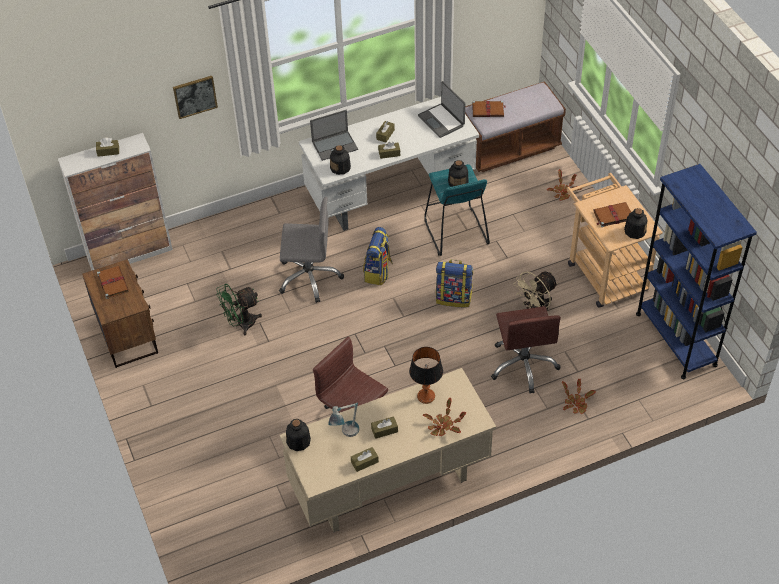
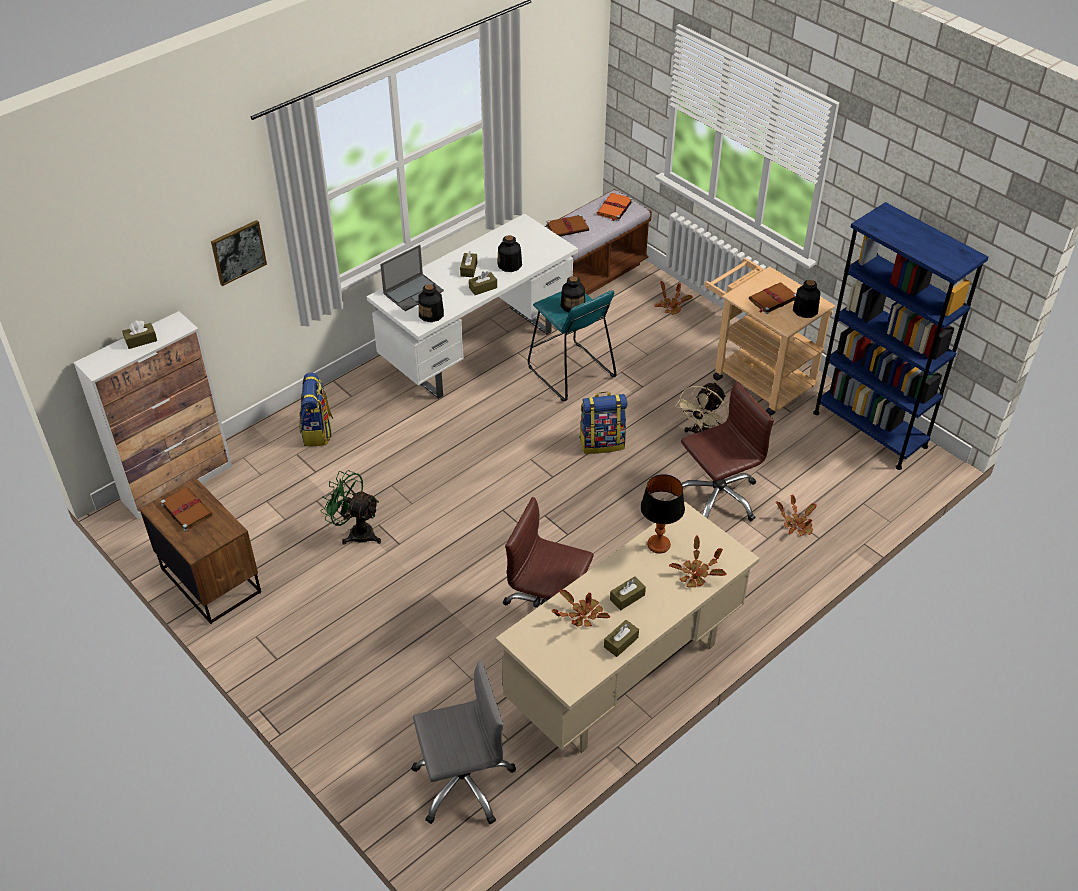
camera: 20 degrees left, 5 degrees down
green fan [216,284,262,335] -> green fan turned 75 degrees clockwise [321,470,381,545]
grey office chair [279,197,344,303] -> grey office chair moved to [411,661,516,824]
bottle [286,419,311,451] -> bottle moved to [497,235,522,272]
table lamp [328,402,359,437] -> potted plant [552,589,610,627]
backpack [363,227,393,285] -> backpack moved to [299,373,333,446]
laptop [418,81,465,138] -> none
brown office chair [491,306,561,394] -> brown office chair turned 90 degrees counterclockwise [673,381,774,521]
none -> orange book [597,193,633,222]

